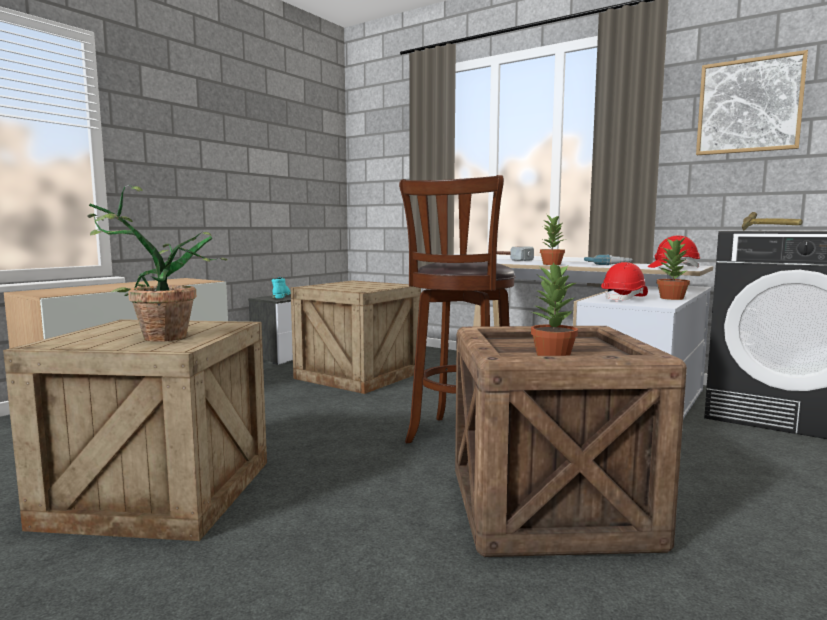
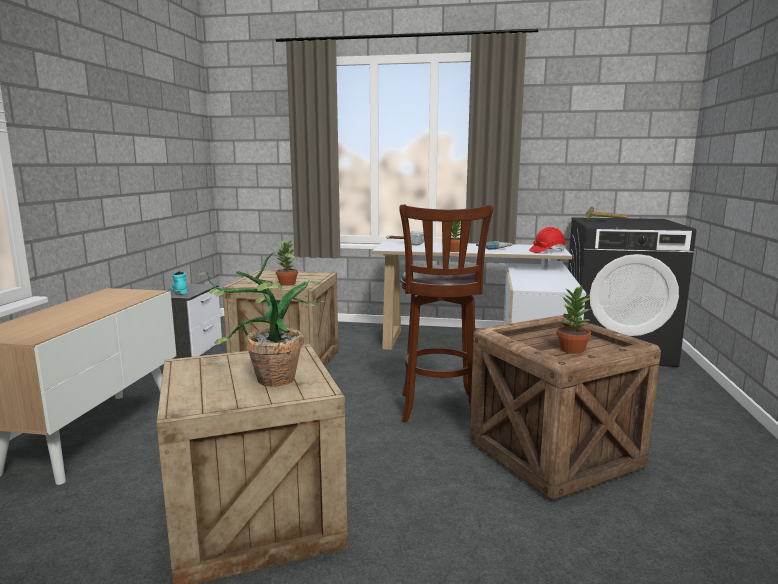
camera: 25 degrees left, 5 degrees up
red hard hat [601,262,648,302] -> none
potted plant [657,237,690,300] -> potted plant moved to [275,240,298,286]
picture [696,50,808,155] -> none

